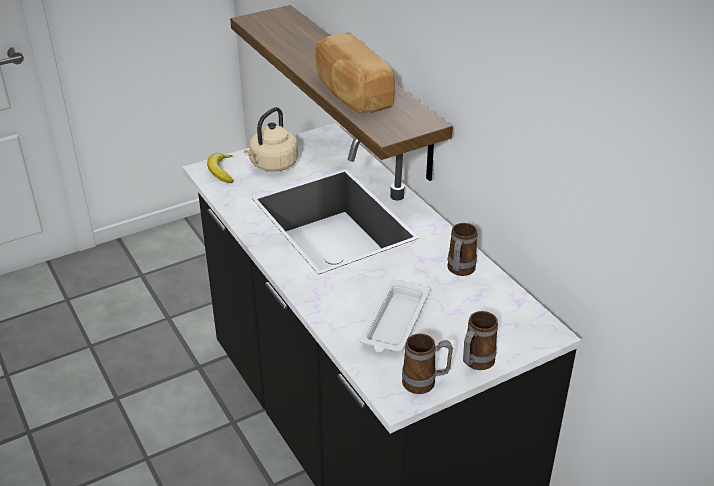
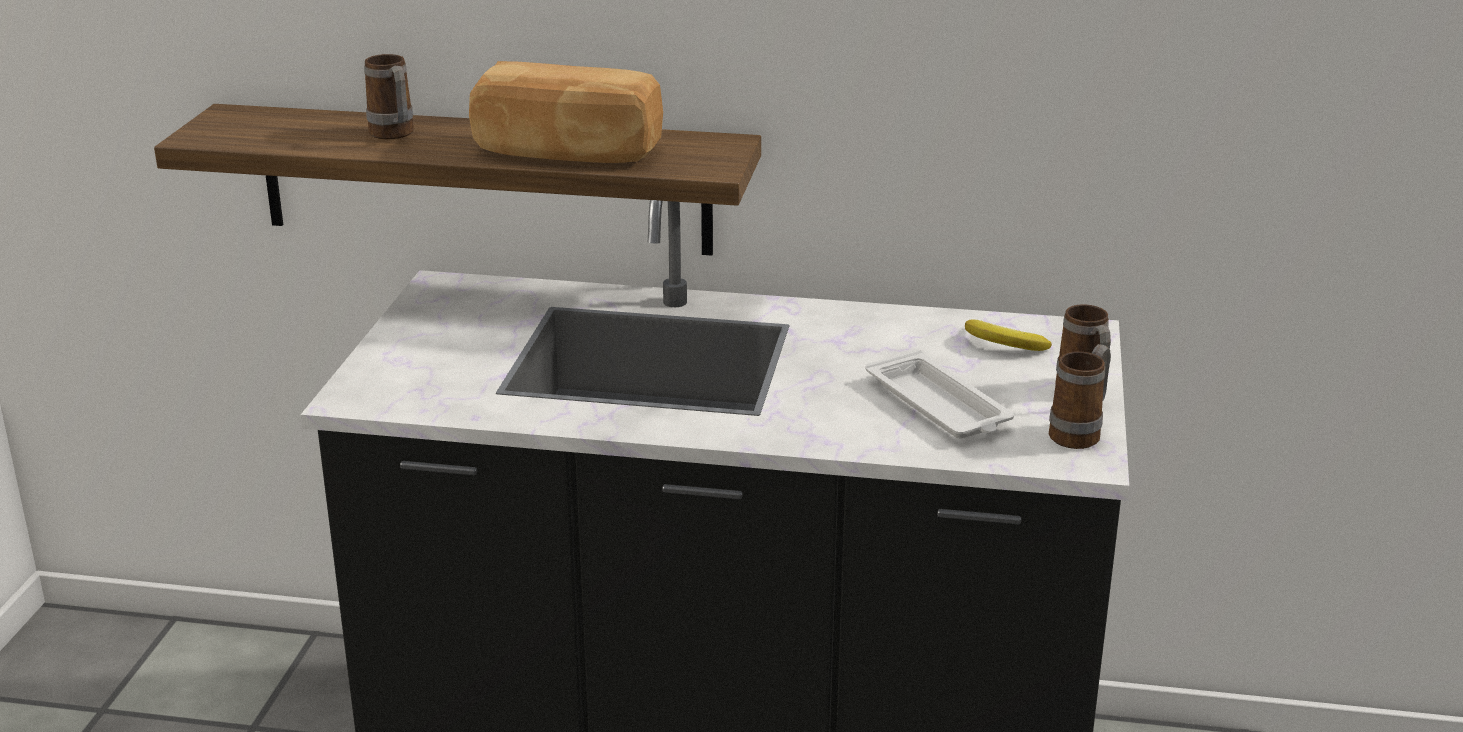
camera: 50 degrees left, 10 degrees down
banana [207,153,234,183] -> banana moved to [965,319,1052,351]
beige kettle [244,107,298,172] -> none
mug [447,223,478,276] -> mug moved to [364,54,414,139]

